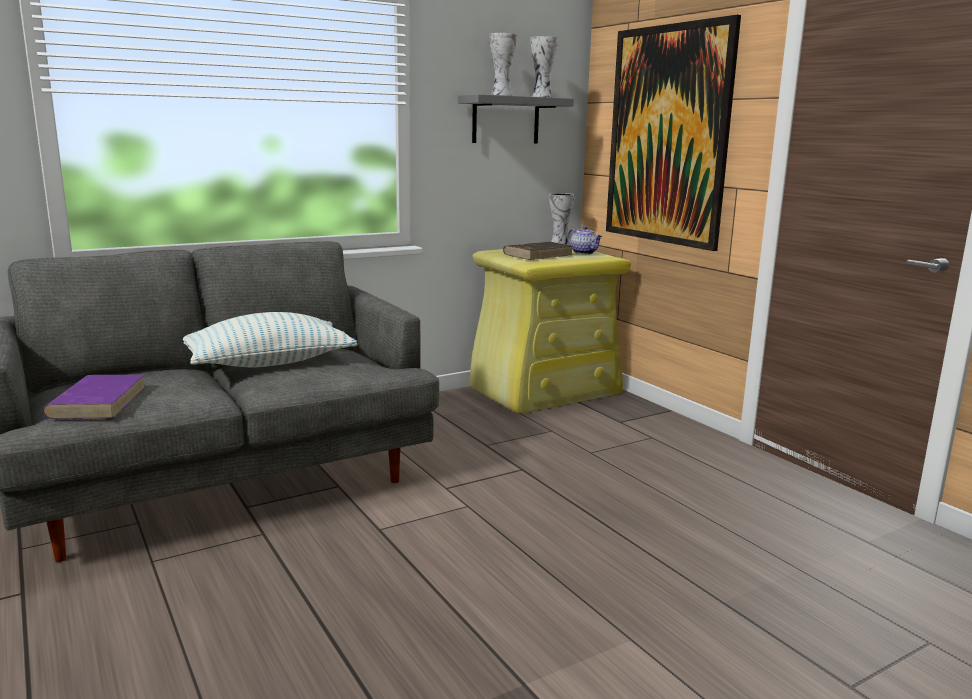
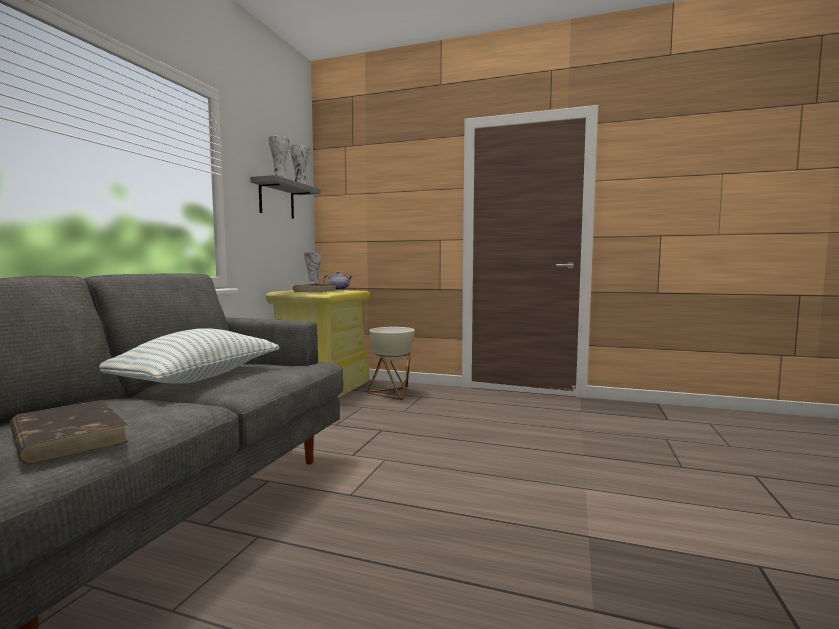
camera: 40 degrees left, 10 degrees down
purple book [43,375,146,419] -> brown book [10,400,128,464]
picture [606,15,741,251] -> none
none -> planter [367,327,415,400]

